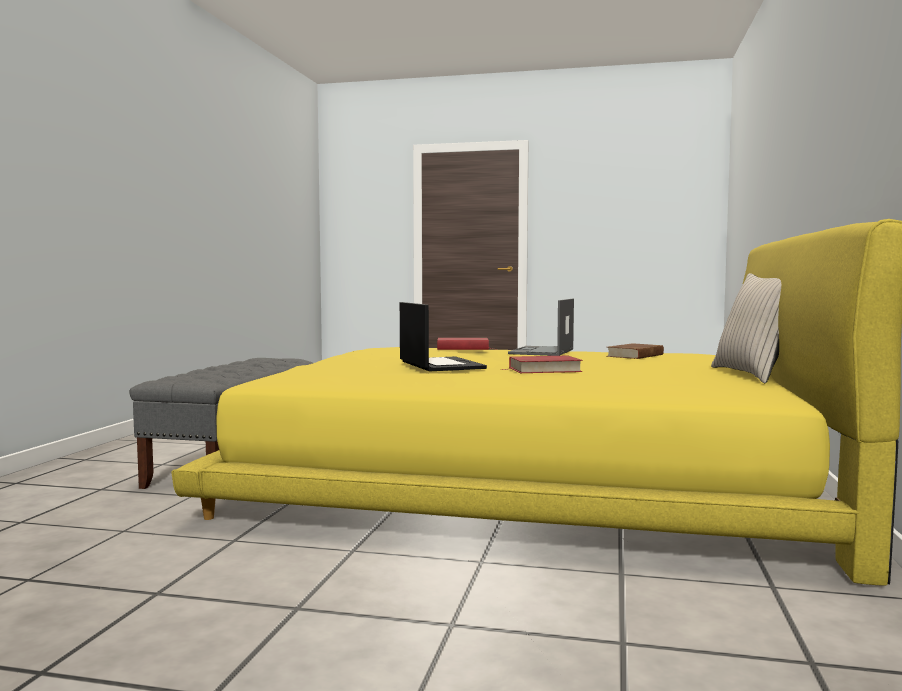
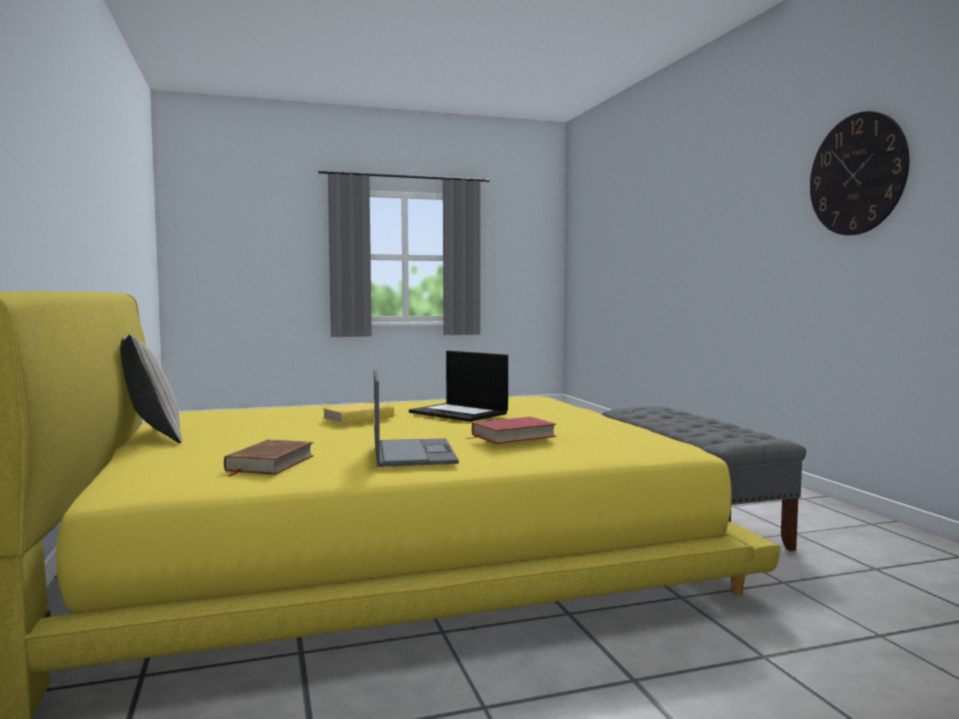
camera: 150 degrees right, 0 degrees up
red book [501,356,583,373] -> yellow book [322,402,394,424]
none -> wall clock [810,111,909,235]

